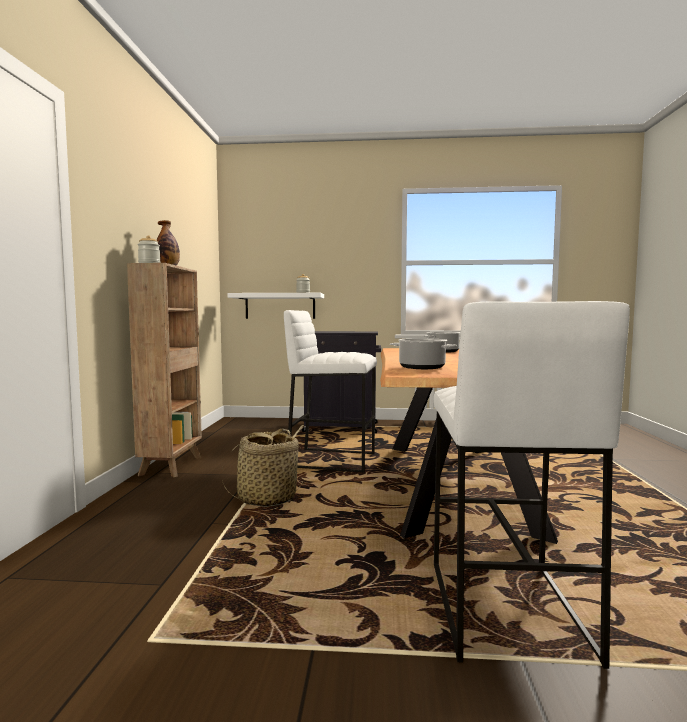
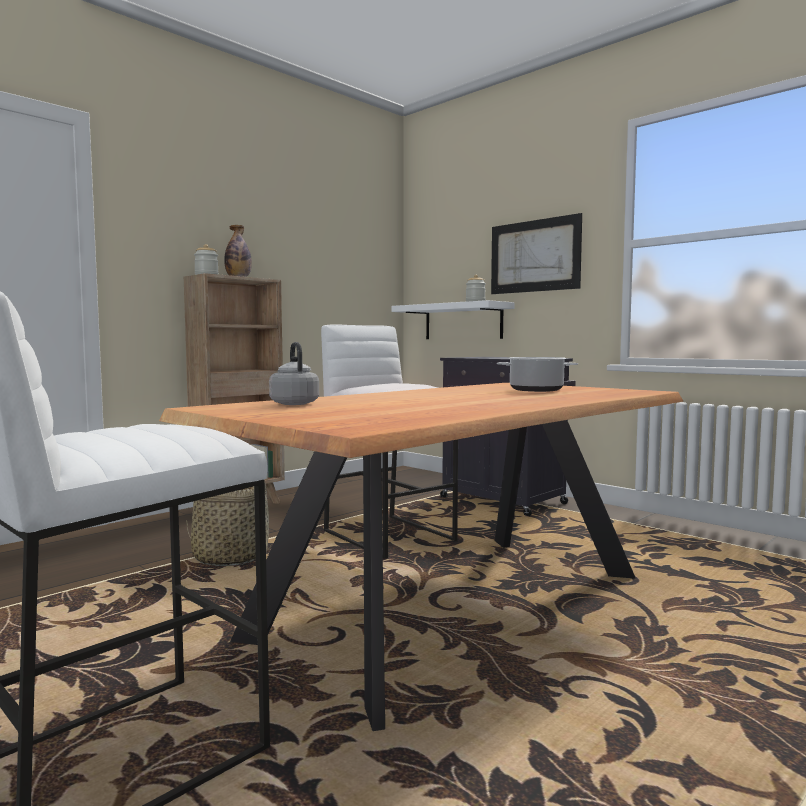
camera: 40 degrees right, 0 degrees up
cooking pot [390,338,457,369] -> grey kettle [269,342,319,405]
none -> picture [491,213,582,294]

